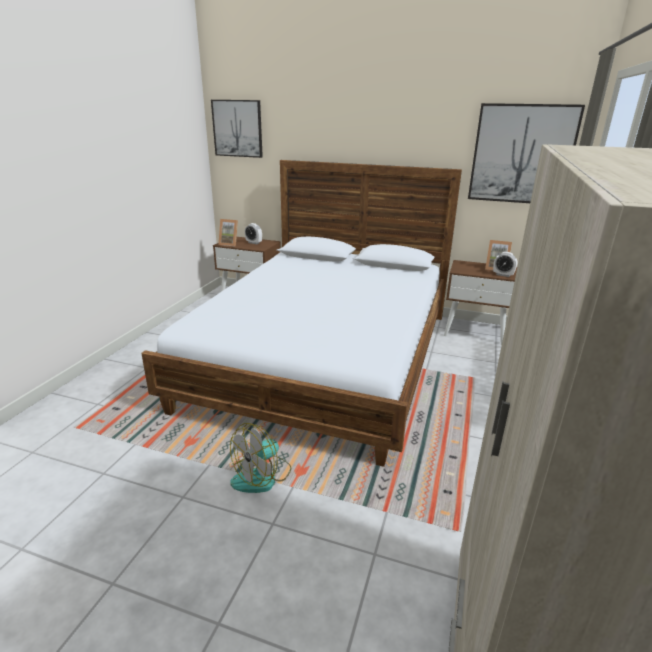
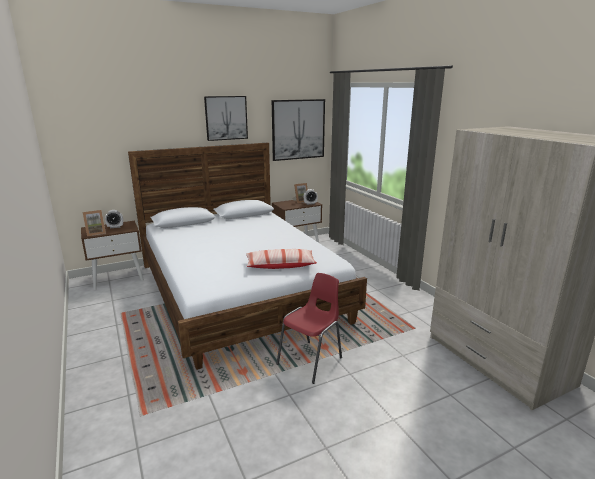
camera: 45 degrees left, 5 degrees down
picture [211,100,263,158] -> picture moved to [204,96,248,141]
fan [230,423,291,493] -> red chair [276,273,342,384]
none -> pillow [246,249,317,269]

